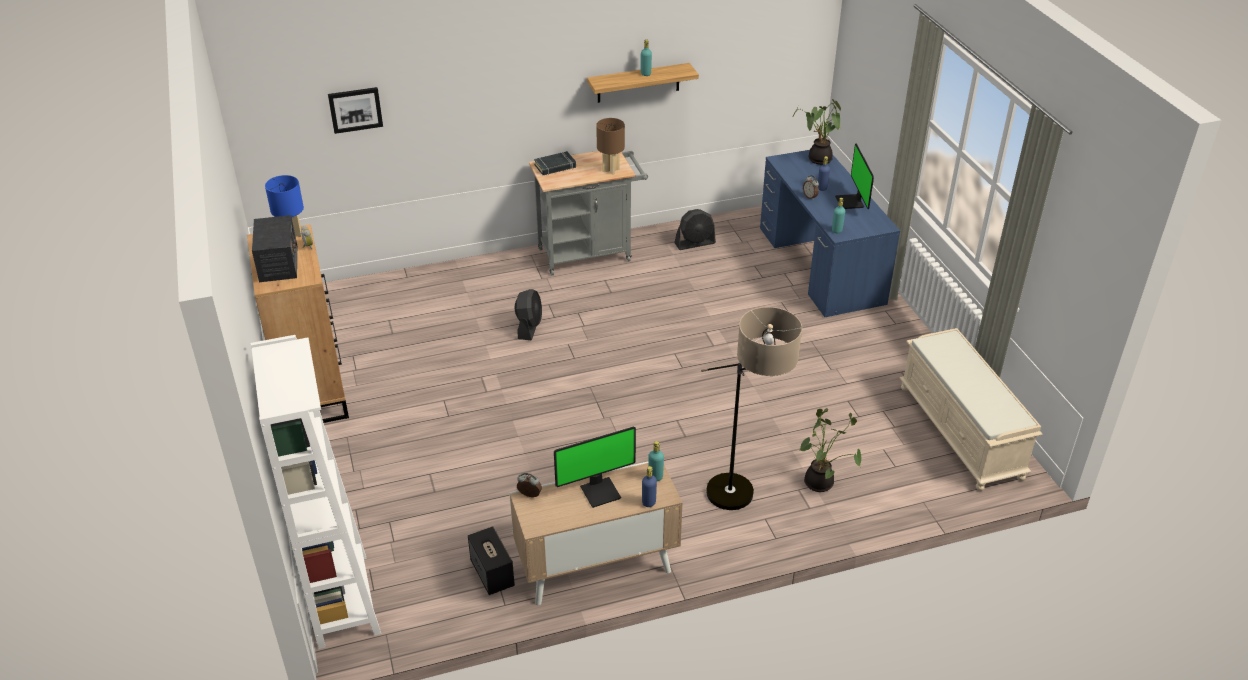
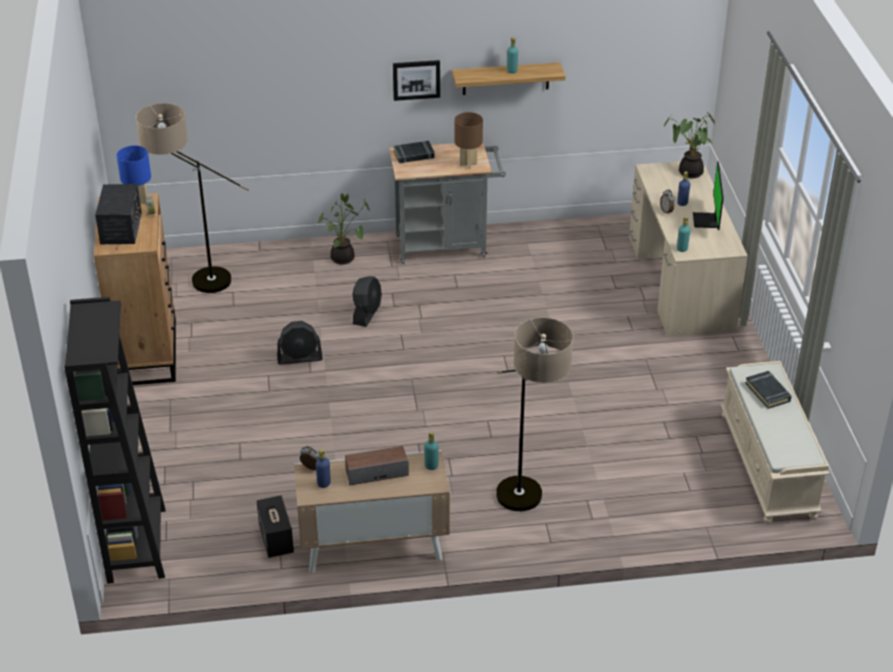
camera: 10 degrees right, 0 degrees up
white bookcase [250,335,381,649] -> black bookcase [64,297,166,584]
picture [328,87,383,134] -> picture moved to [393,60,440,101]
monitor [554,426,636,508] -> speaker [345,446,409,486]
blue bottle [642,466,657,507] -> blue bottle moved to [316,449,331,488]
black fan [674,209,716,250] -> black fan moved to [277,321,323,365]
blue desk [760,150,900,317] -> beige desk [629,161,748,336]
potted plant [799,408,861,492] -> potted plant moved to [318,194,370,264]
none -> floor lamp [136,103,249,293]
none -> black book [745,371,792,409]

